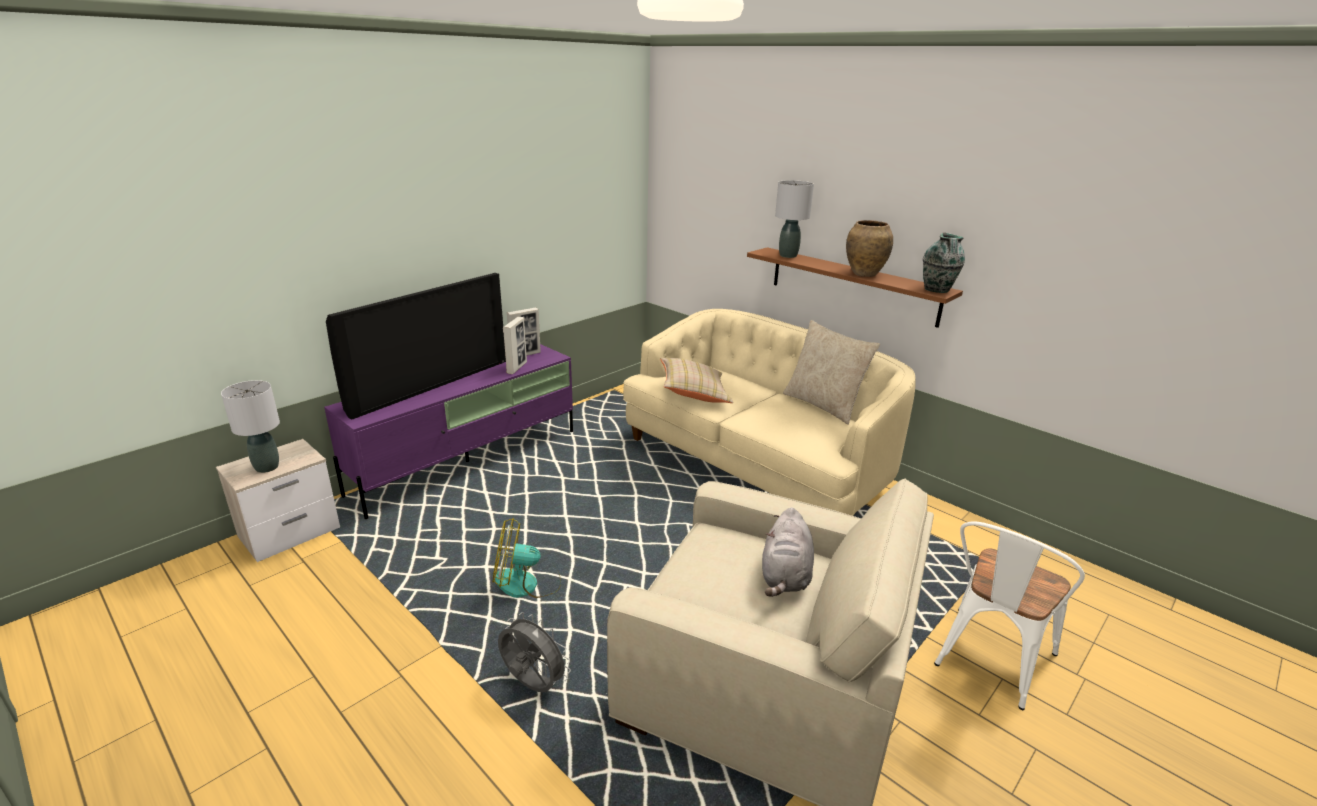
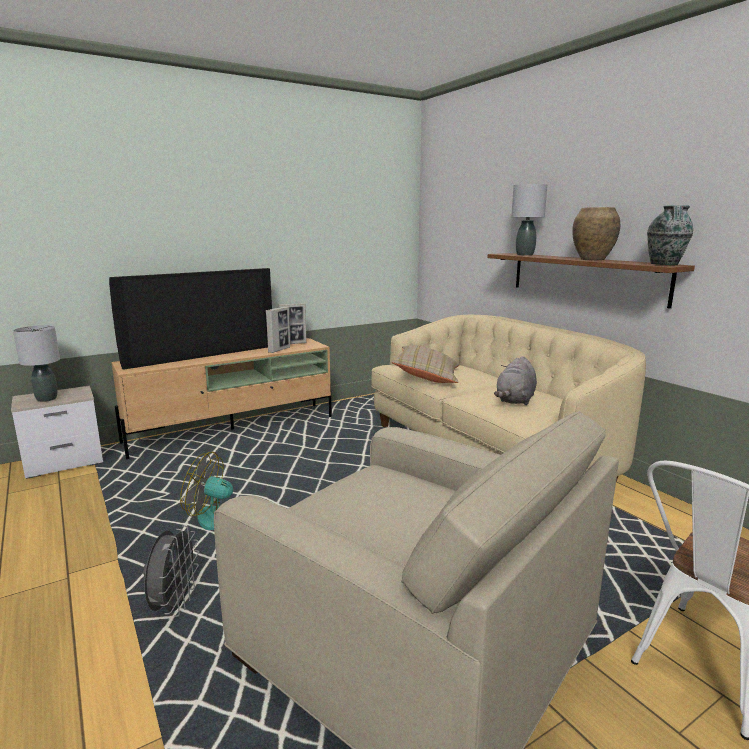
camera: 15 degrees right, 10 degrees down
purple tv stand [324,344,573,519] -> beige tv stand [111,338,332,459]
grey fan [498,612,571,692] -> grey fan turned 45 degrees clockwise [143,525,199,617]
grey plush toy [762,507,814,597] -> grey plush toy moved to [494,356,537,405]
beige pillow [783,320,880,425] -> none

